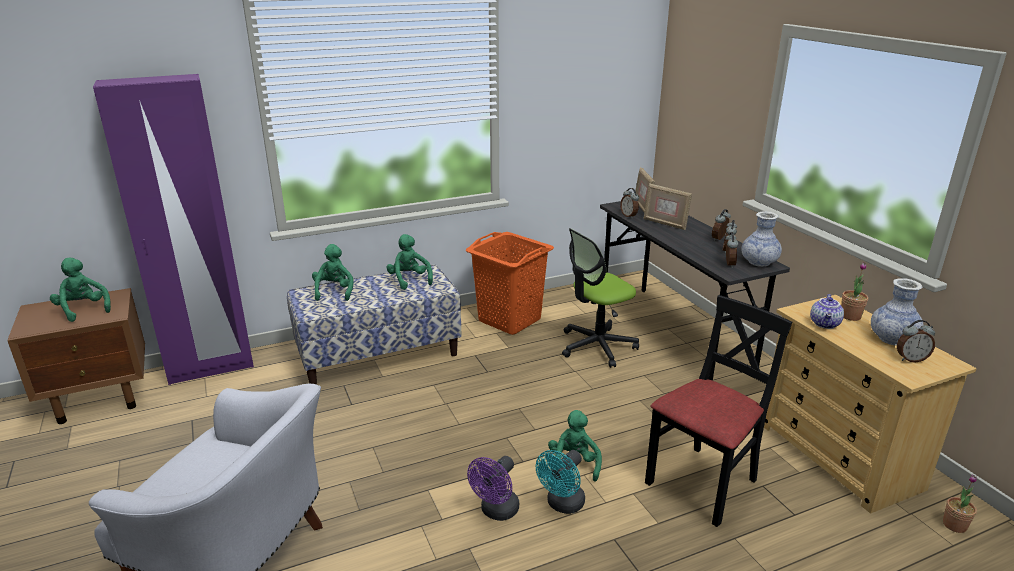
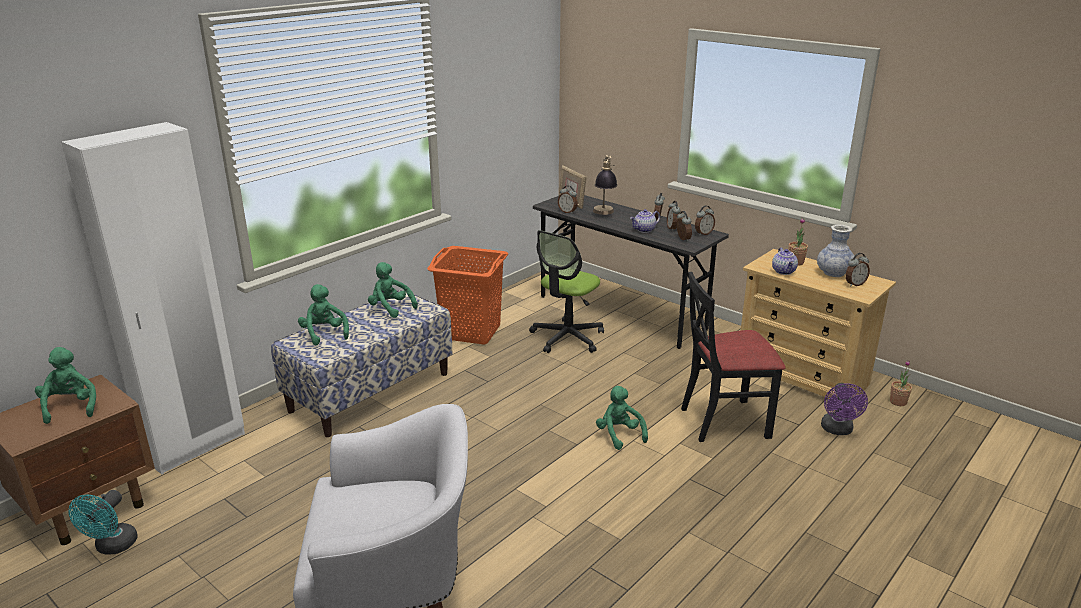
camera: 25 degrees left, 0 degrees up
green plush toy [50,258,111,322] -> green plush toy turned 45 degrees clockwise [35,347,96,424]
purple wardrobe [93,74,254,385] -> white wardrobe [61,122,245,475]
purple fan [467,456,519,521] -> purple fan moved to [821,383,868,435]
turquoise fan [536,450,585,514] -> turquoise fan moved to [68,490,138,555]
picture frame [644,183,692,230] -> table lamp [593,155,617,215]
black chair [645,295,792,527] -> black chair turned 120 degrees counterclockwise [681,272,786,442]
vase [742,211,782,267] -> alarm clock [695,206,715,236]
none -> teapot [630,209,660,233]

